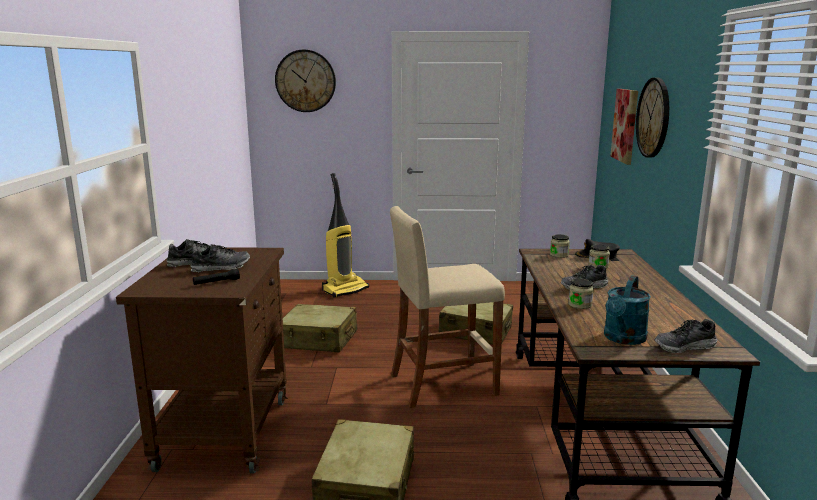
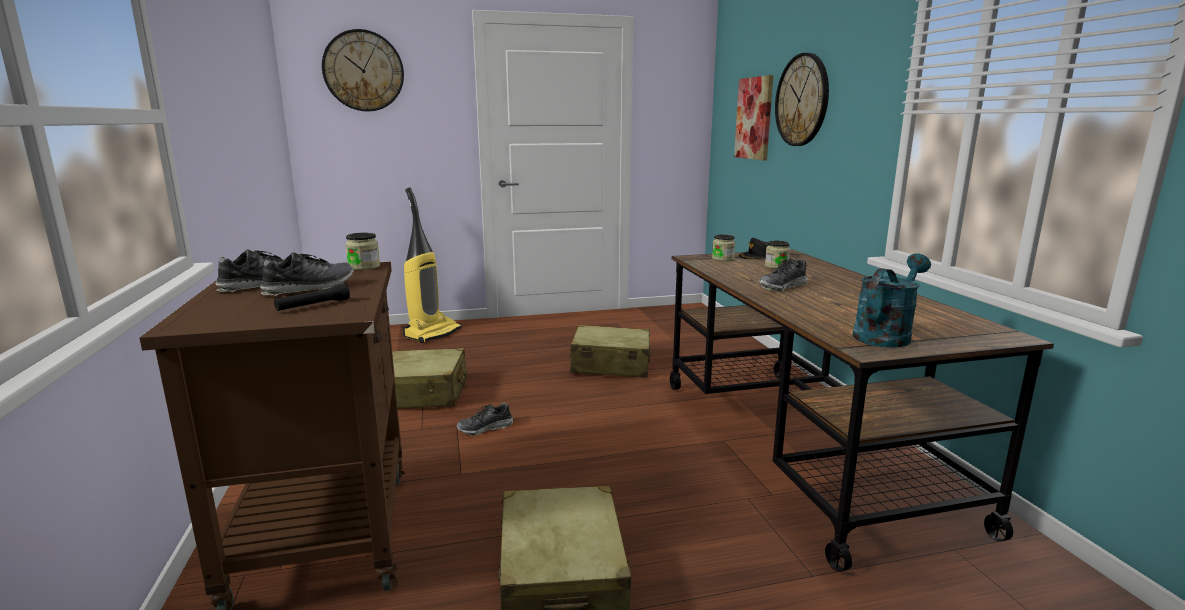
camera: 15 degrees left, 0 degrees up
beige stool [390,206,505,408] -> none
jar [568,279,594,309] -> jar moved to [345,233,380,270]
turquoise watering can [604,275,651,345] -> turquoise watering can turned 150 degrees counterclockwise [852,254,931,347]
shoe [655,319,717,353] -> shoe moved to [457,402,513,436]

